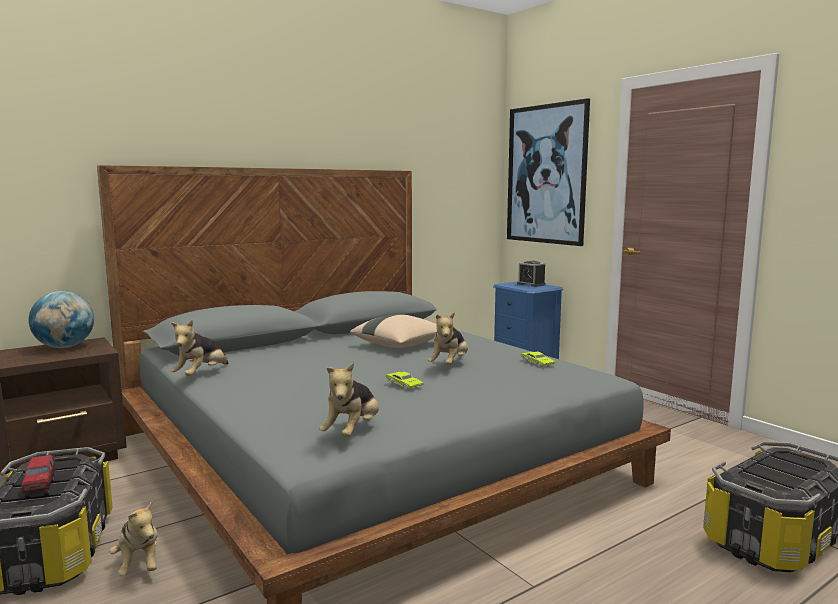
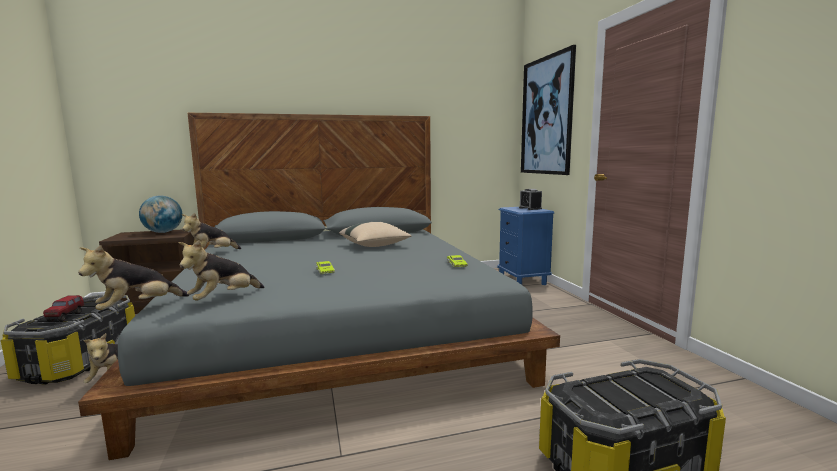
camera: 20 degrees right, 0 degrees up
plush toy [428,312,468,365] -> plush toy moved to [78,245,189,310]

